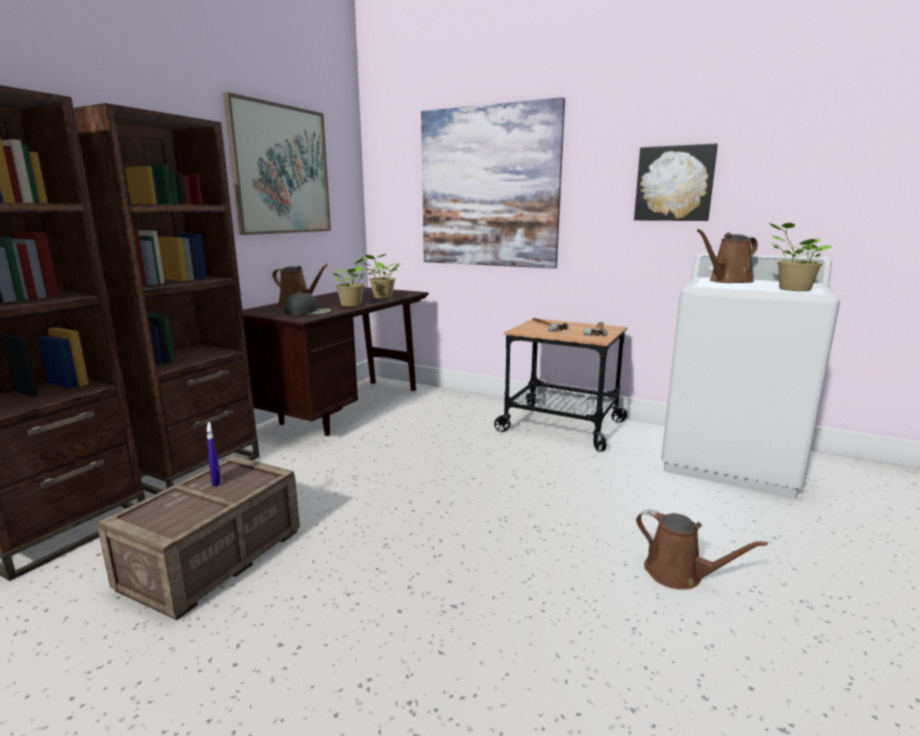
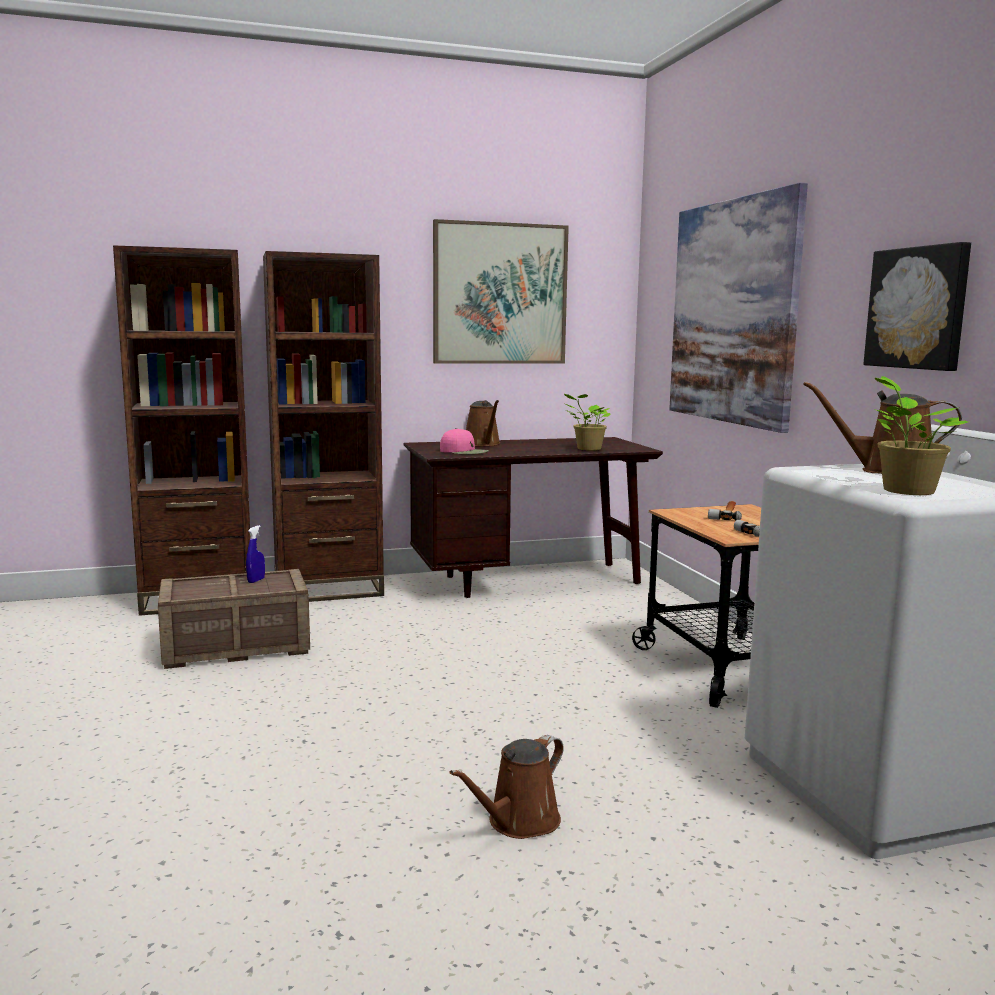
camera: 45 degrees right, 5 degrees down
black cap [284,292,331,315] -> pink cap [440,428,489,454]
potted plant [333,257,367,307] -> none
brown watering can [636,509,768,590] -> brown watering can turned 45 degrees clockwise [450,735,564,839]

